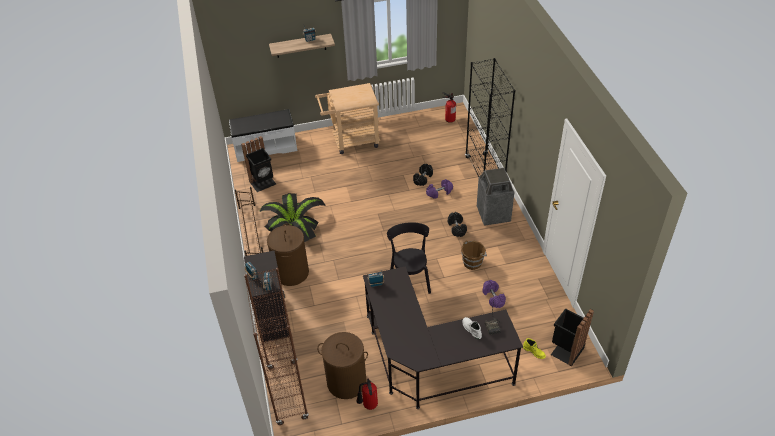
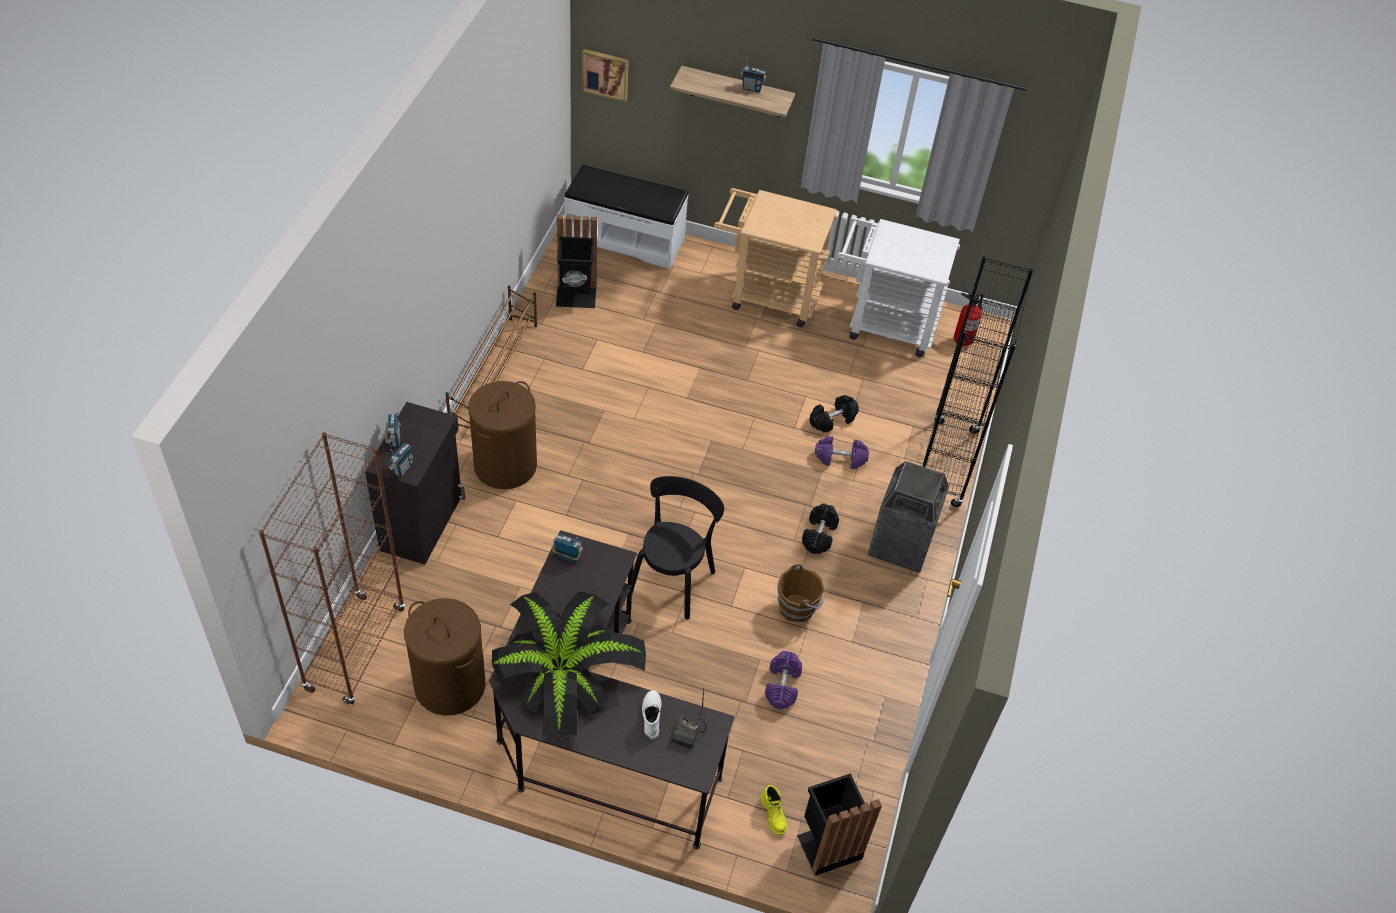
camera: 25 degrees right, 5 degrees up
potted plant [259,193,326,242] -> potted plant moved to [492,591,646,736]
fire extinguisher [356,379,378,410] -> none
none -> picture [582,49,629,102]
none -> white cart [837,217,960,357]

